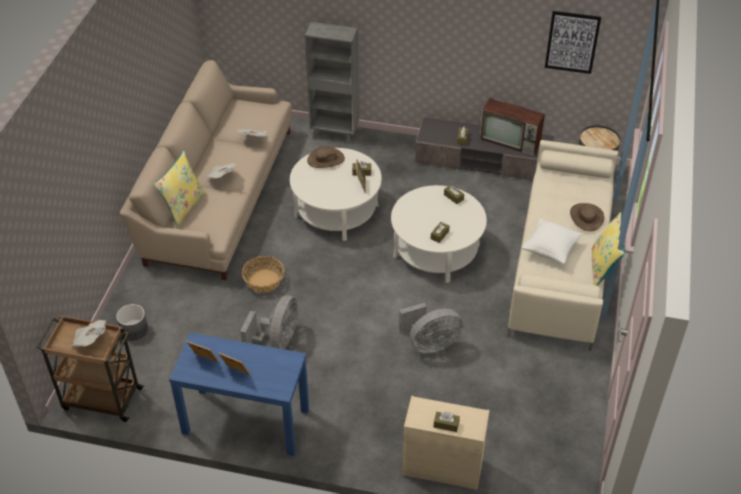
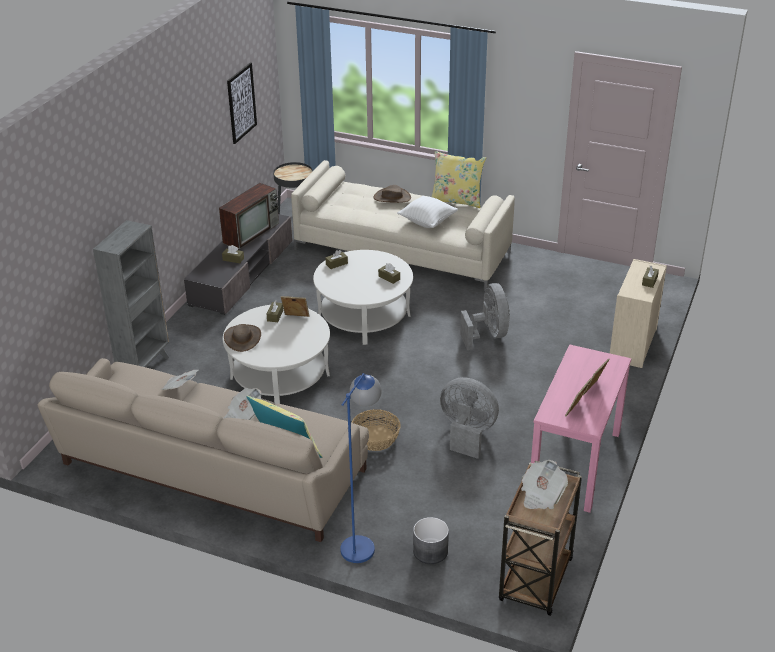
camera: 80 degrees left, 10 degrees down
blue console table [169,332,309,456] -> pink console table [531,344,631,513]
none -> blue floor lamp [340,373,382,563]

